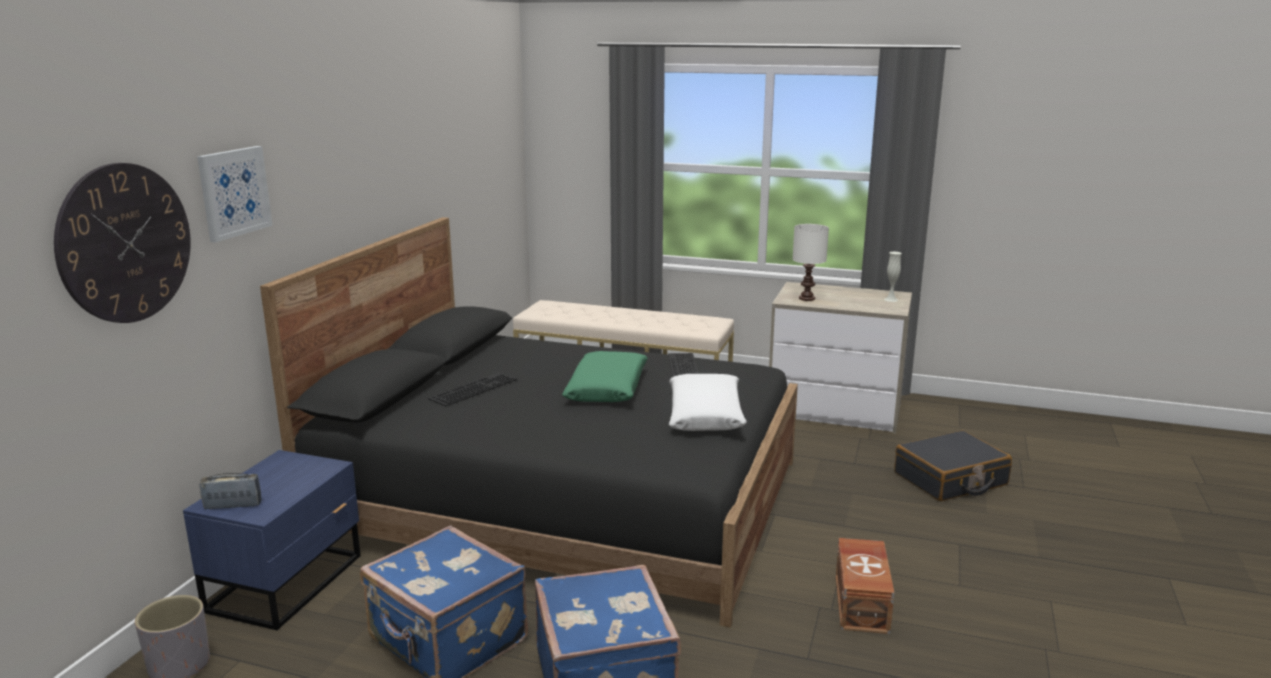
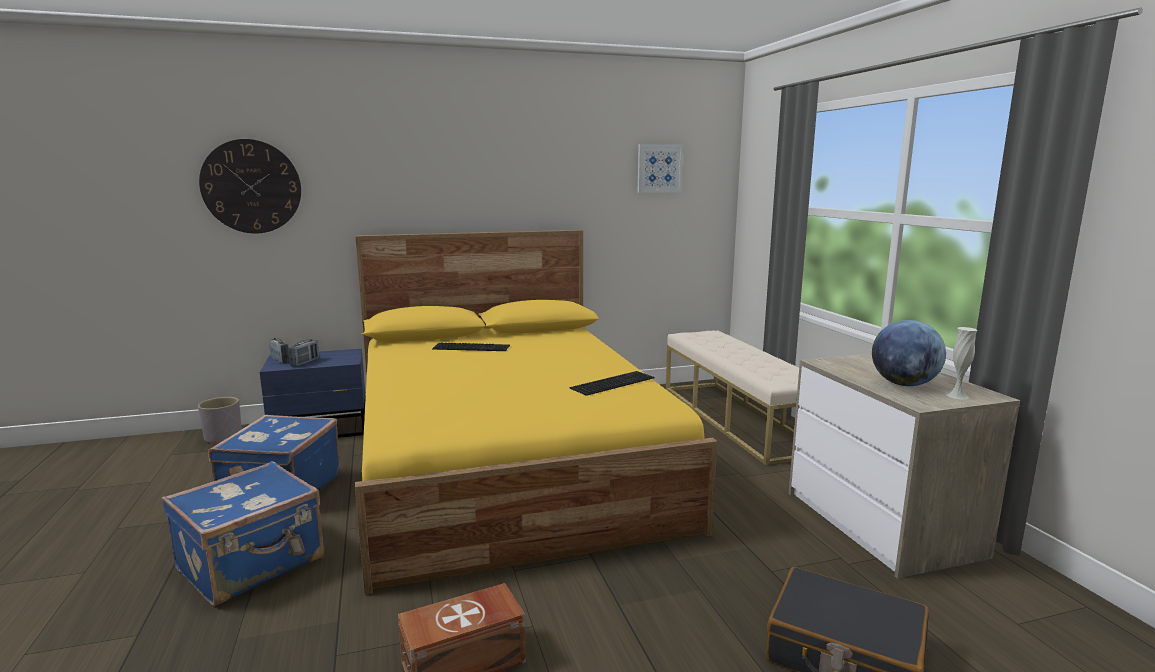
camera: 55 degrees right, 5 degrees down
picture [197,146,273,242] -> picture moved to [637,144,683,193]
black bed [260,217,798,627] -> yellow bed [355,230,717,595]
green pillow [562,351,648,402] -> none
white pillow [669,374,747,431] -> none
white table lamp [793,224,829,301] -> none
none -> radio [288,339,319,367]
none -> globe [872,320,946,386]

